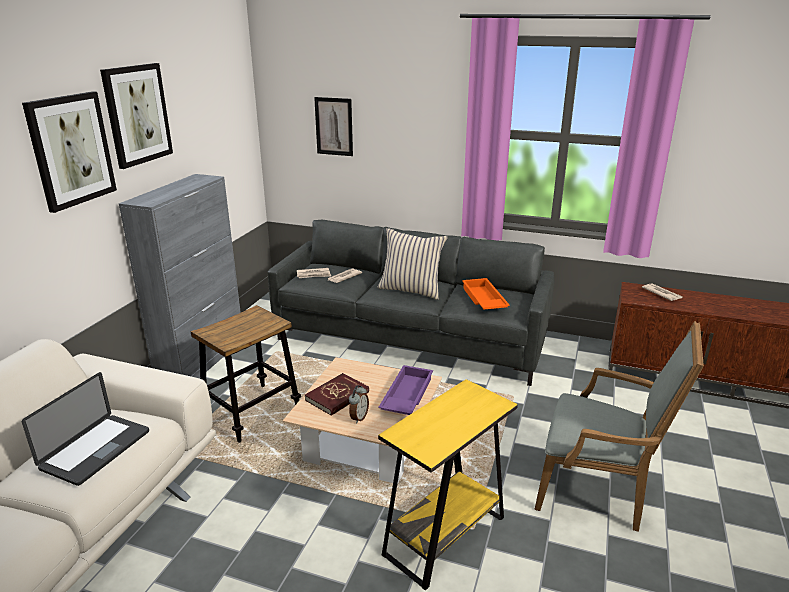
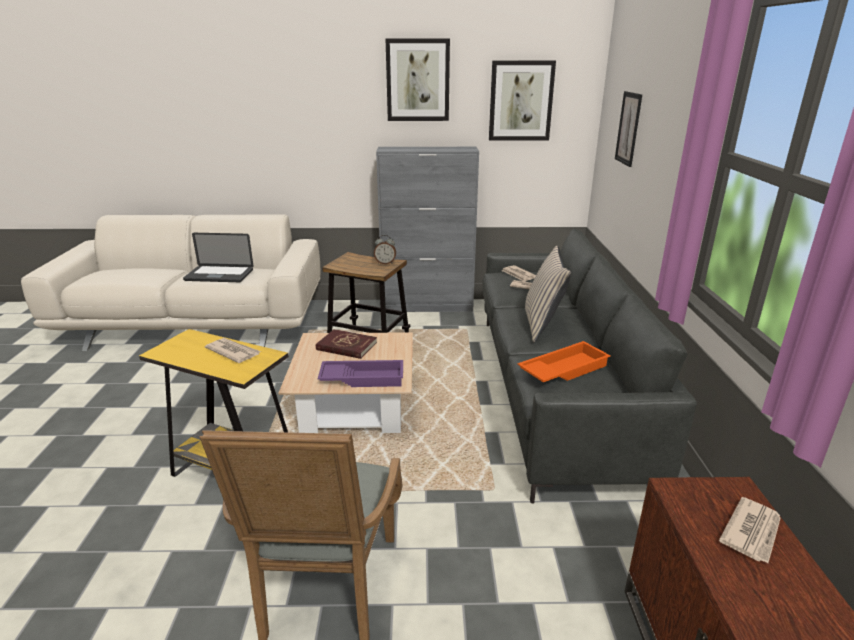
camera: 70 degrees right, 0 degrees up
picture [22,91,117,213] -> picture moved to [489,61,556,141]
alarm clock [349,385,369,423] -> alarm clock moved to [374,235,396,264]
none -> newspaper [205,338,261,363]

